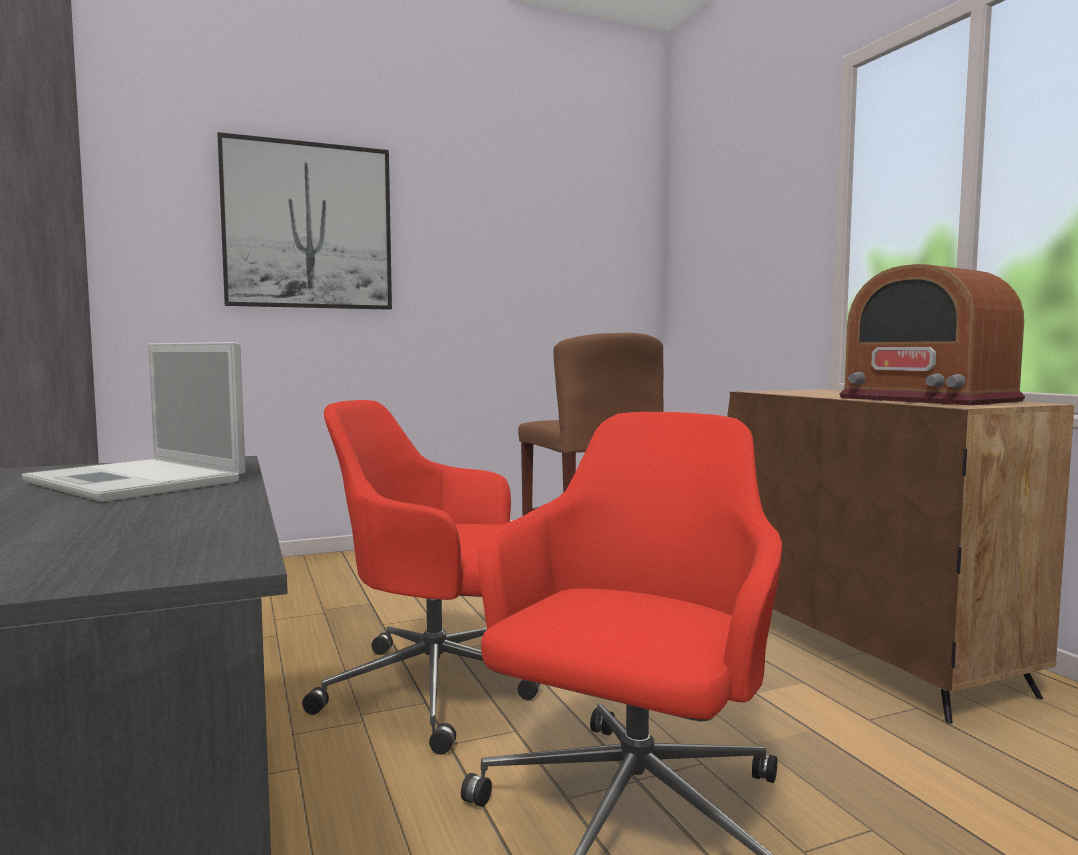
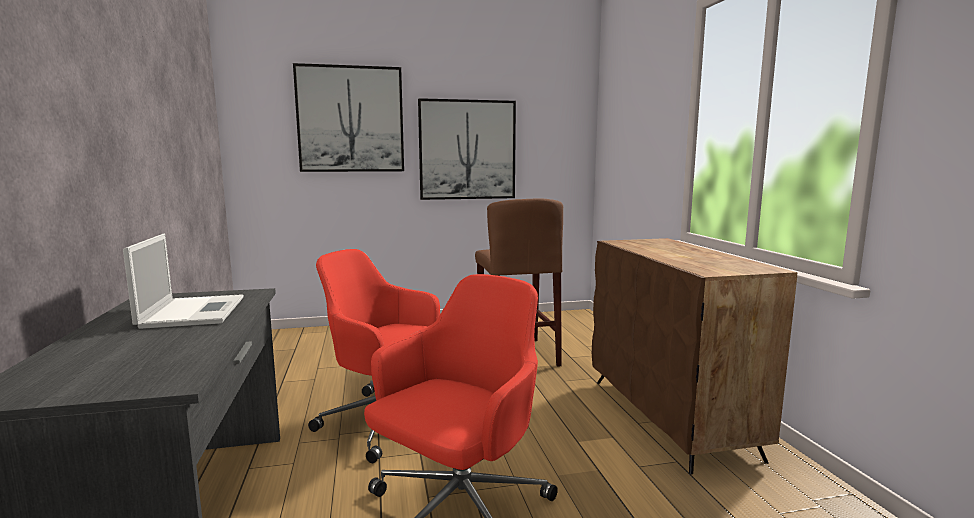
camera: 10 degrees right, 5 degrees up
laptop [22,342,246,502] -> laptop turned 150 degrees counterclockwise [123,233,244,329]
radio [839,264,1025,405] -> none
none -> picture [418,98,516,200]

